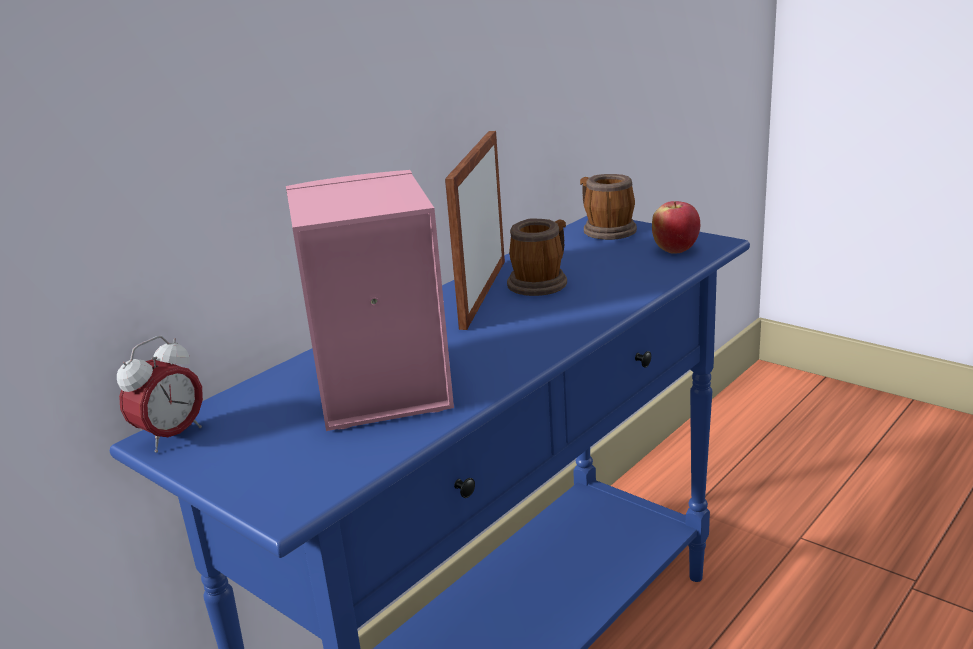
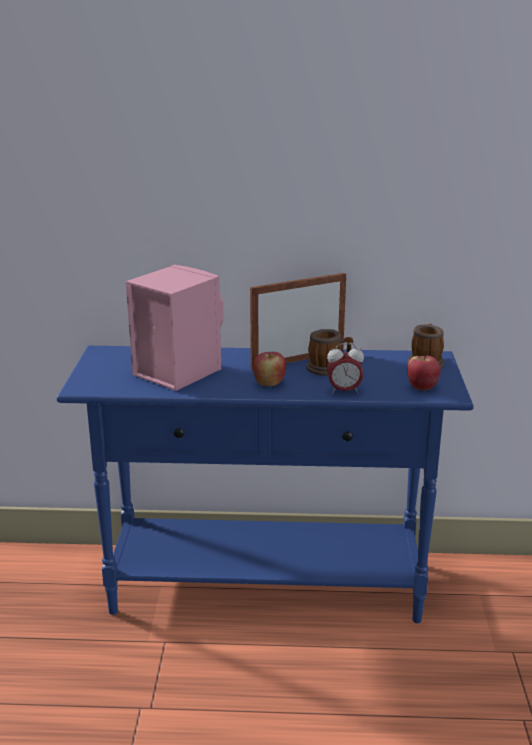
camera: 50 degrees right, 0 degrees up
alarm clock [117,336,203,453] -> alarm clock moved to [327,343,364,394]
none -> apple [253,352,286,386]

